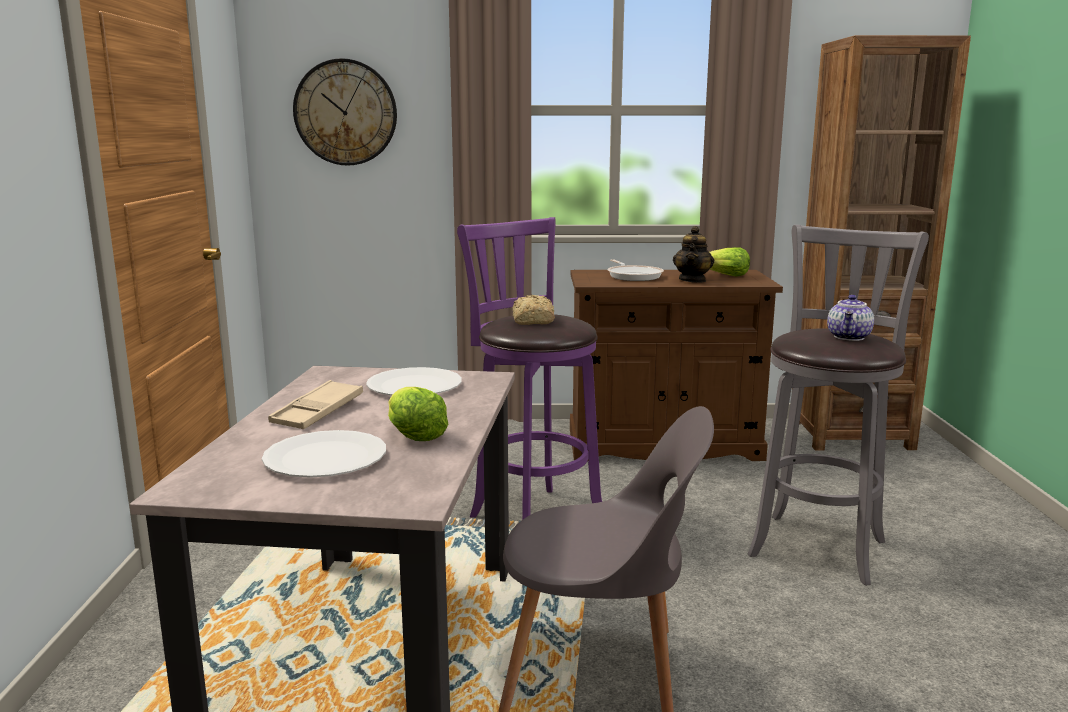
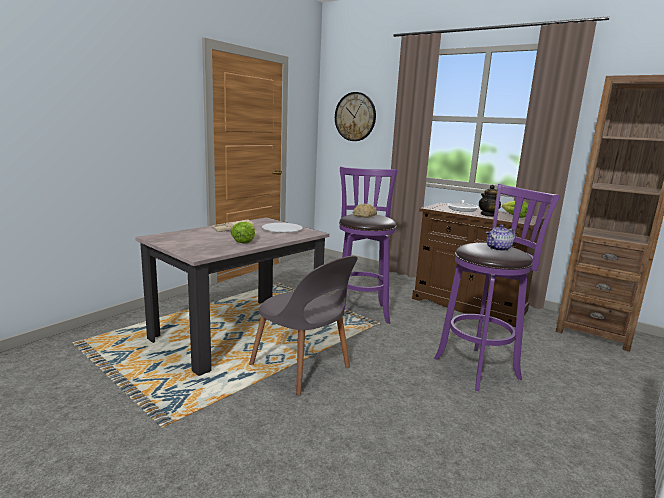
camera: 35 degrees right, 0 degrees up
white plate [262,430,386,478] -> none
grey stool [748,225,929,586] -> purple stool [434,184,559,391]

